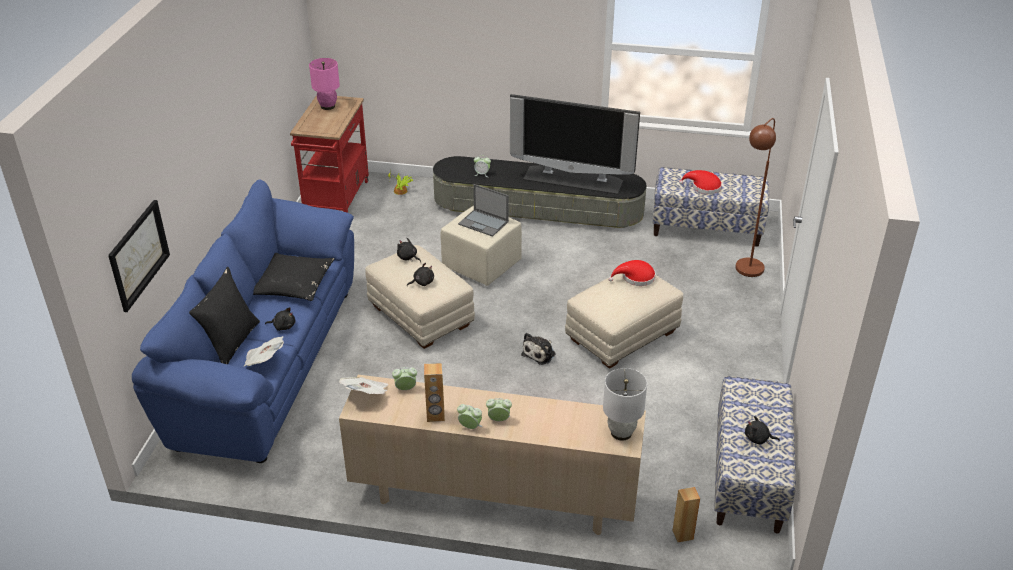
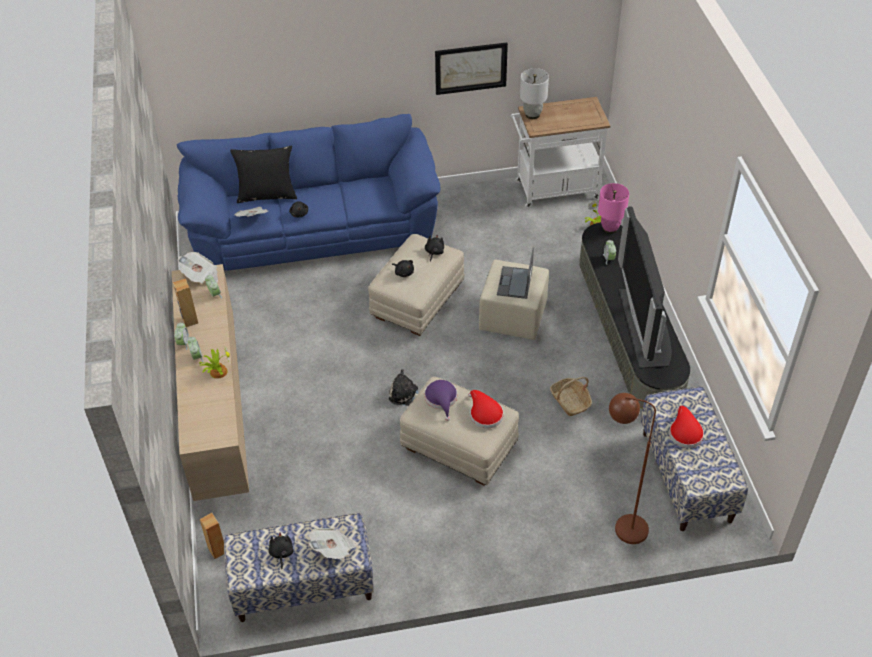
camera: 70 degrees right, 10 degrees up
picture [108,200,170,312] -> picture moved to [435,42,508,95]
black pillow [253,253,334,301] -> none
red cart [290,95,369,213] -> white cart [511,97,610,209]
pink table lamp [309,58,340,110] -> pink table lamp moved to [598,183,629,234]
white table lamp [603,368,647,441] -> white table lamp moved to [520,68,549,119]
none -> potted plant [199,346,230,379]
none -> newspaper [309,528,357,560]
none -> purple hat [425,380,457,421]
none -> basket [550,377,592,416]

